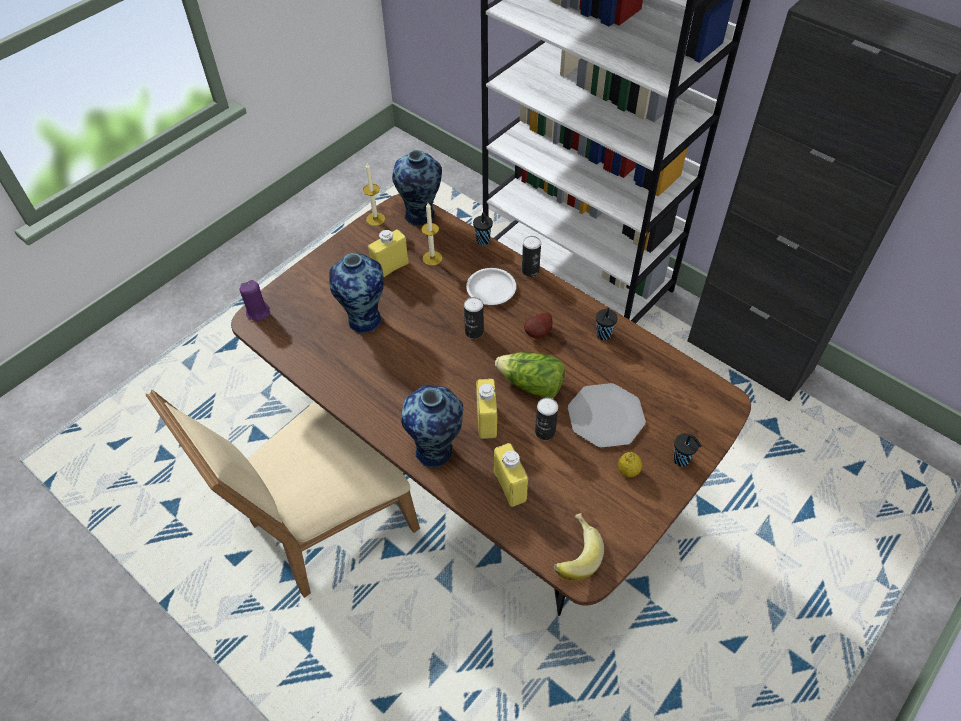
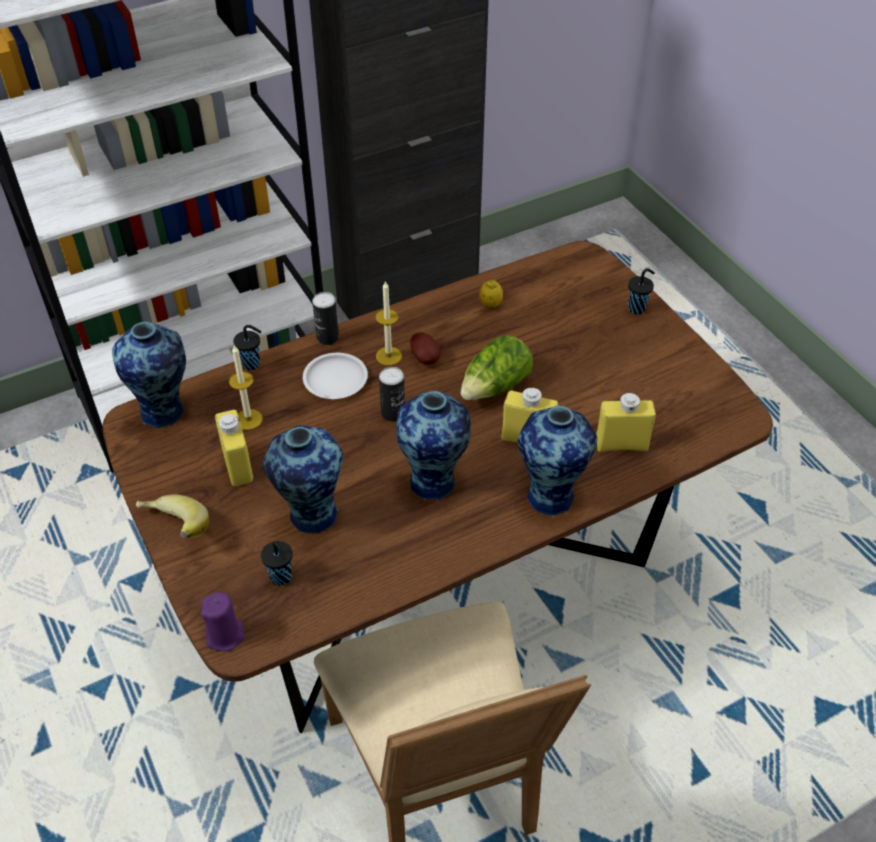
camera: 70 degrees left, 5 degrees down
candle [363,163,385,226] -> candle moved to [376,281,402,365]
can [535,398,558,440] -> none
banana [554,513,604,581] -> banana moved to [136,494,209,538]
plate [568,383,646,448] -> none
black cup [596,308,618,340] -> black cup moved to [261,541,293,586]
lemon [618,452,642,477] -> lemon moved to [479,280,503,308]
none -> vase [396,391,471,501]

